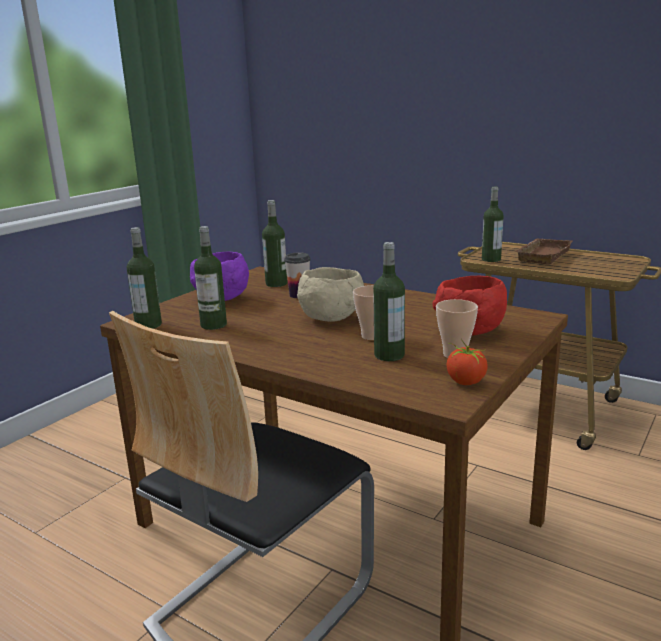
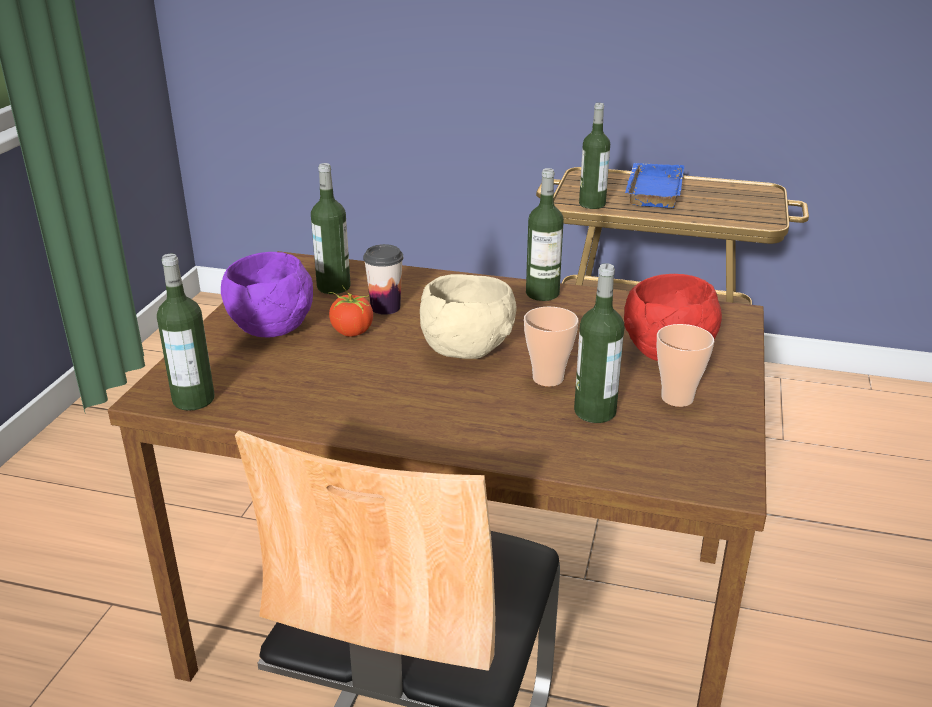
camera: 20 degrees left, 10 degrees up
bottle [194,226,227,330] -> bottle moved to [526,168,564,301]
tomato [447,339,488,385] -> tomato moved to [328,285,373,337]
brown tray [515,239,573,264] -> blue tray [625,163,684,208]

